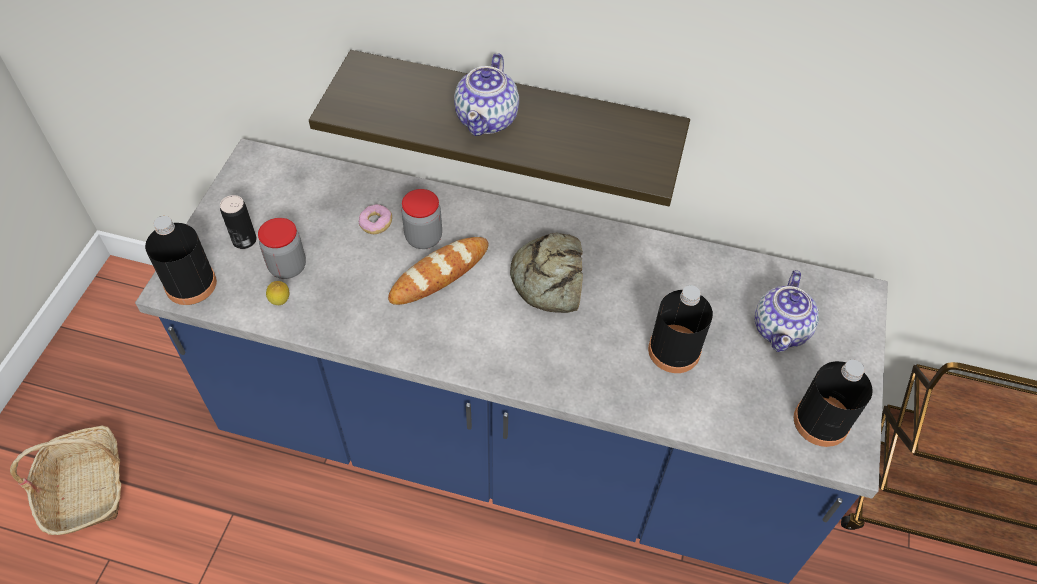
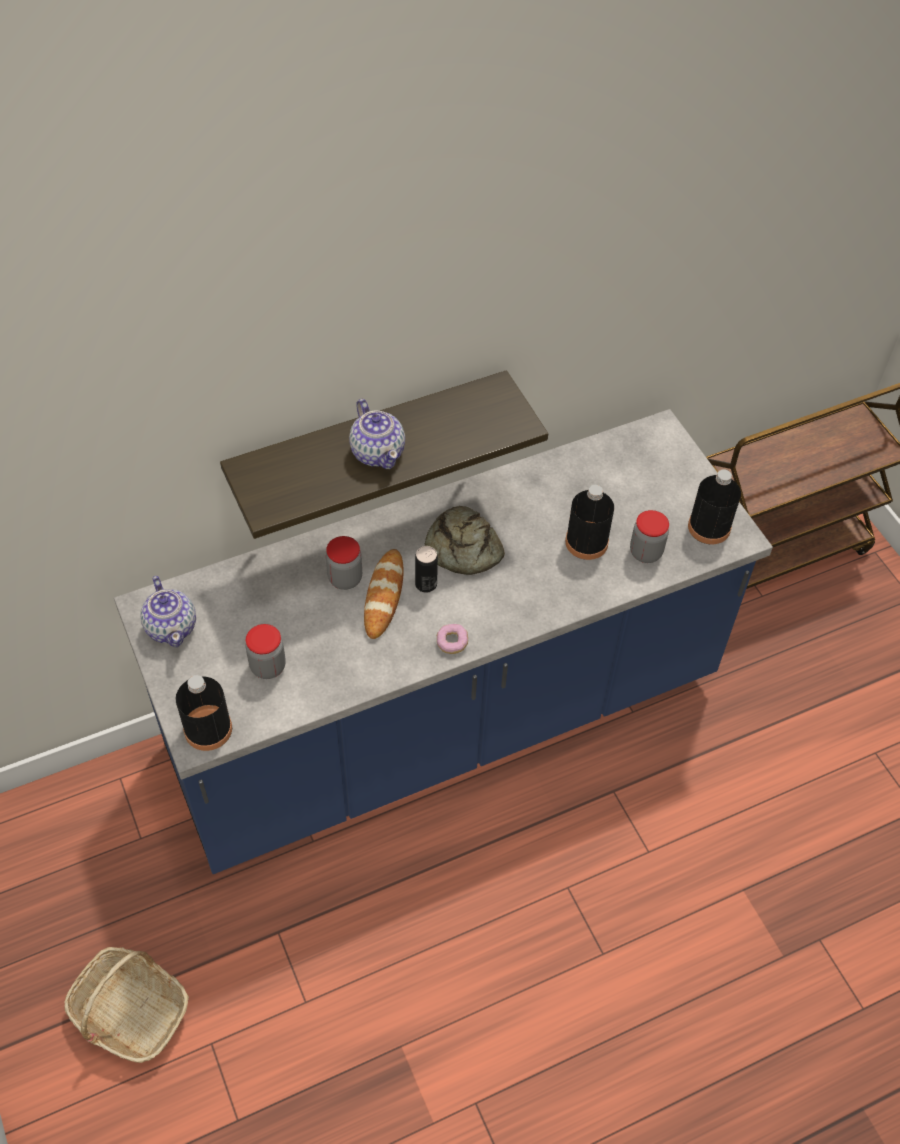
camera: 40 degrees left, 0 degrees up
can [220,195,257,249] -> can moved to [415,546,438,593]
lemon [266,281,289,305] -> none
donut [359,204,392,234] -> donut moved to [437,624,468,654]
teapot [755,270,819,352] -> teapot moved to [140,576,196,647]
none -> jar [630,510,669,563]

